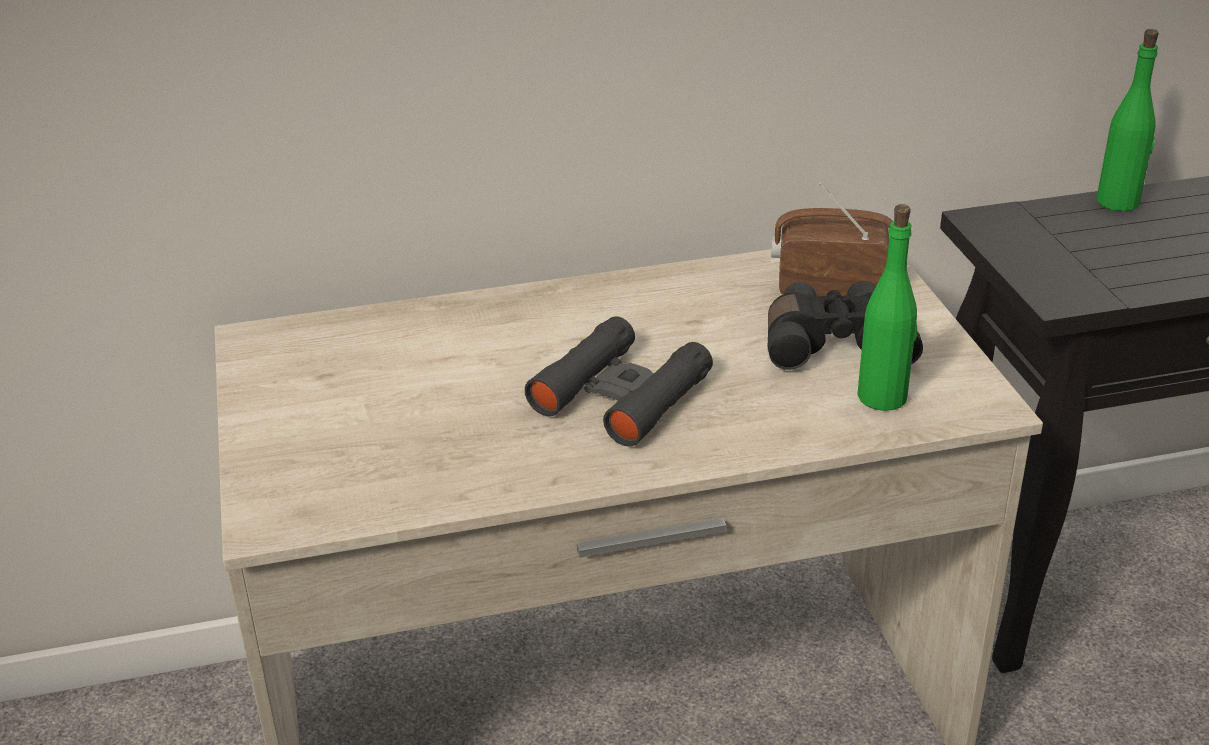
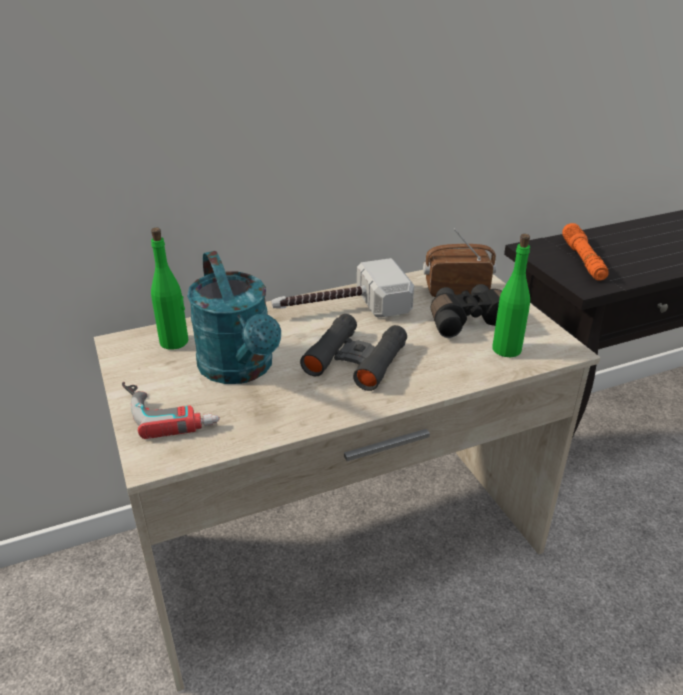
camera: 10 degrees left, 0 degrees up
green bottle [1096,29,1159,211] -> green bottle moved to [151,228,189,350]
none -> power drill [122,382,220,439]
none -> turquoise watering can [187,251,281,384]
none -> hammer [271,258,414,318]
none -> orange flashlight [562,223,609,281]

